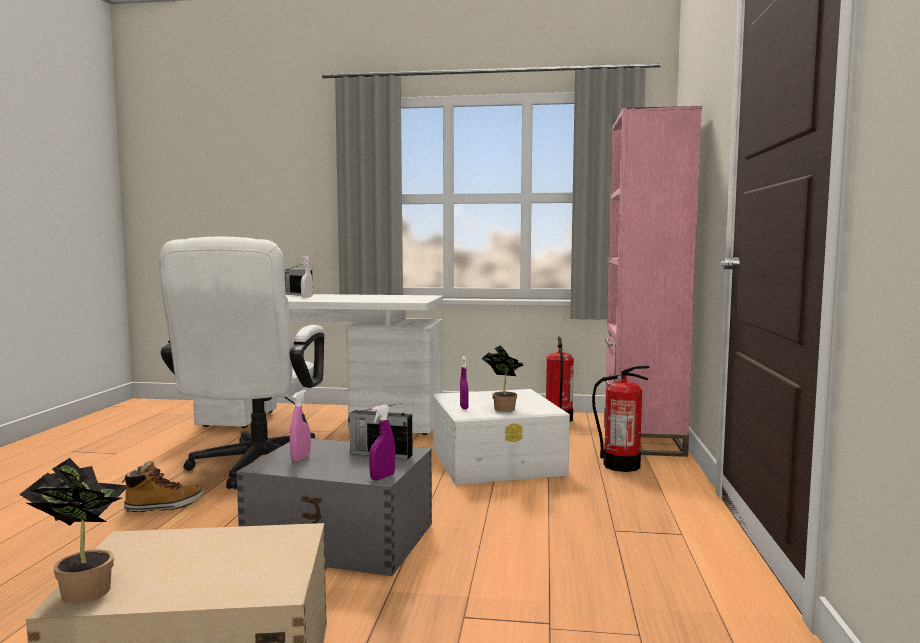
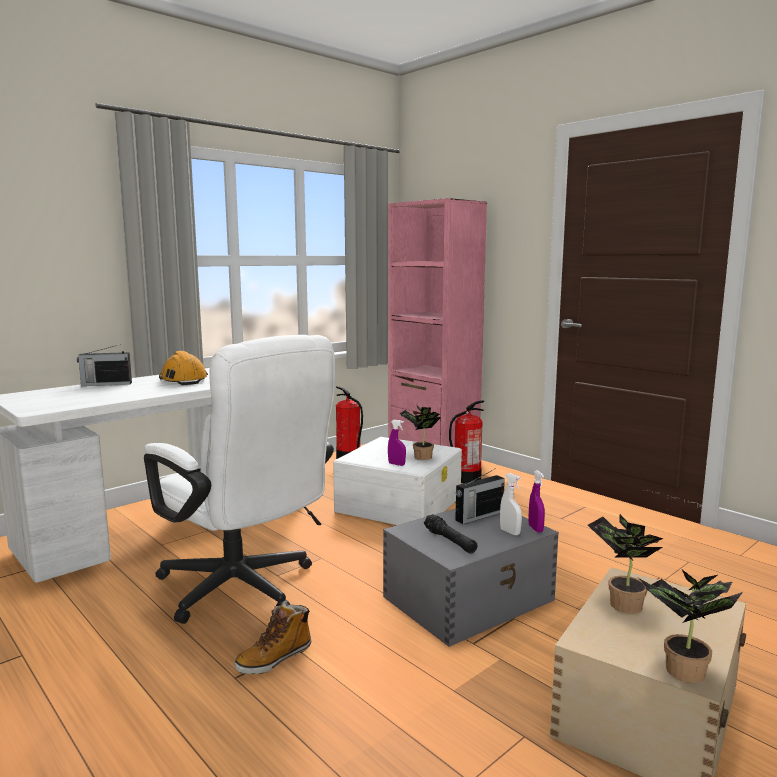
camera: 50 degrees left, 5 degrees up
boot [121,461,203,512] -> boot turned 150 degrees counterclockwise [234,602,311,674]
pink spray bottle [290,390,311,462] -> black flashlight [424,514,477,554]
white spray bottle [301,256,313,298] -> white spray bottle moved to [500,473,522,535]
none -> orange hard hat [159,351,208,385]
none -> potted plant [588,514,664,614]

